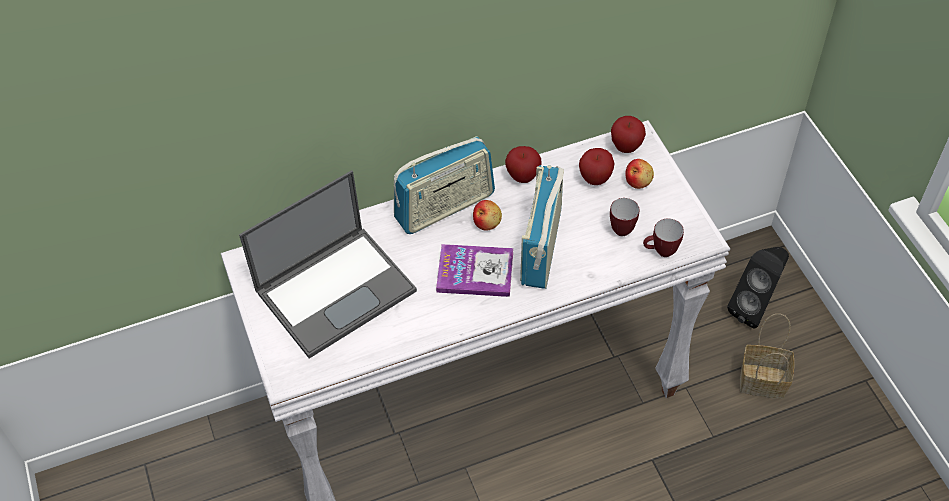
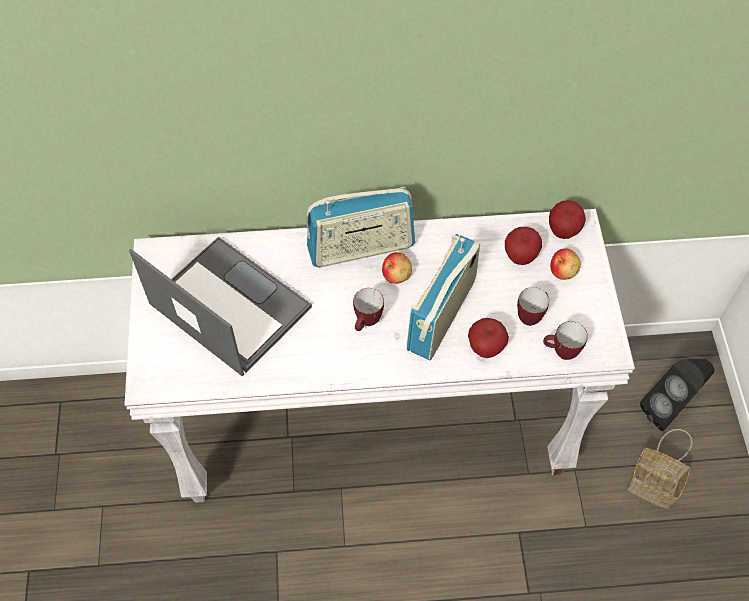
camera: 15 degrees right, 5 degrees up
laptop [239,170,417,359] -> laptop turned 120 degrees counterclockwise [129,236,312,376]
book [436,244,513,297] -> mug [353,288,384,331]
apple [505,146,542,183] -> apple moved to [468,318,509,358]

